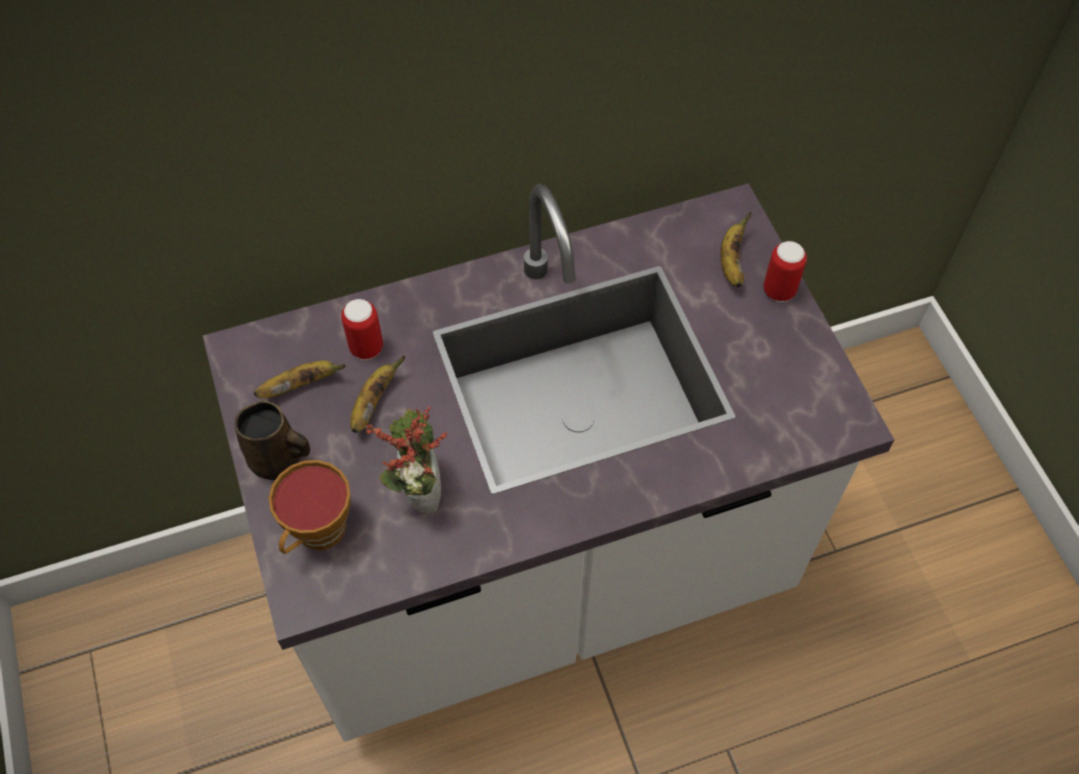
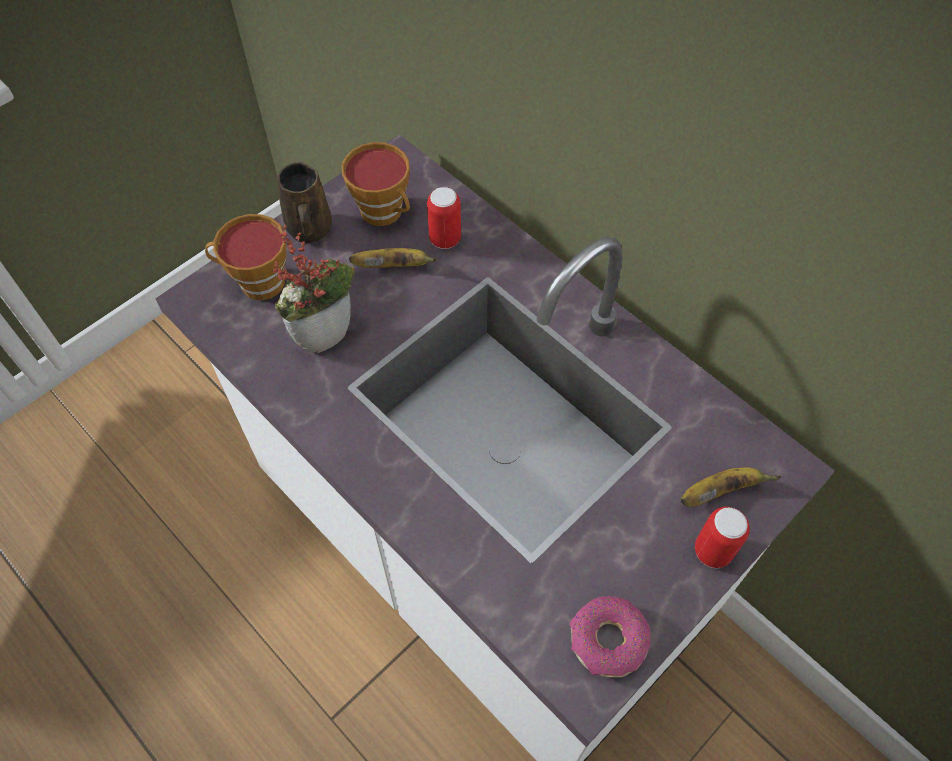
camera: 65 degrees right, 0 degrees up
banana [254,361,346,398] -> cup [342,142,410,226]
none -> donut [570,596,651,678]

